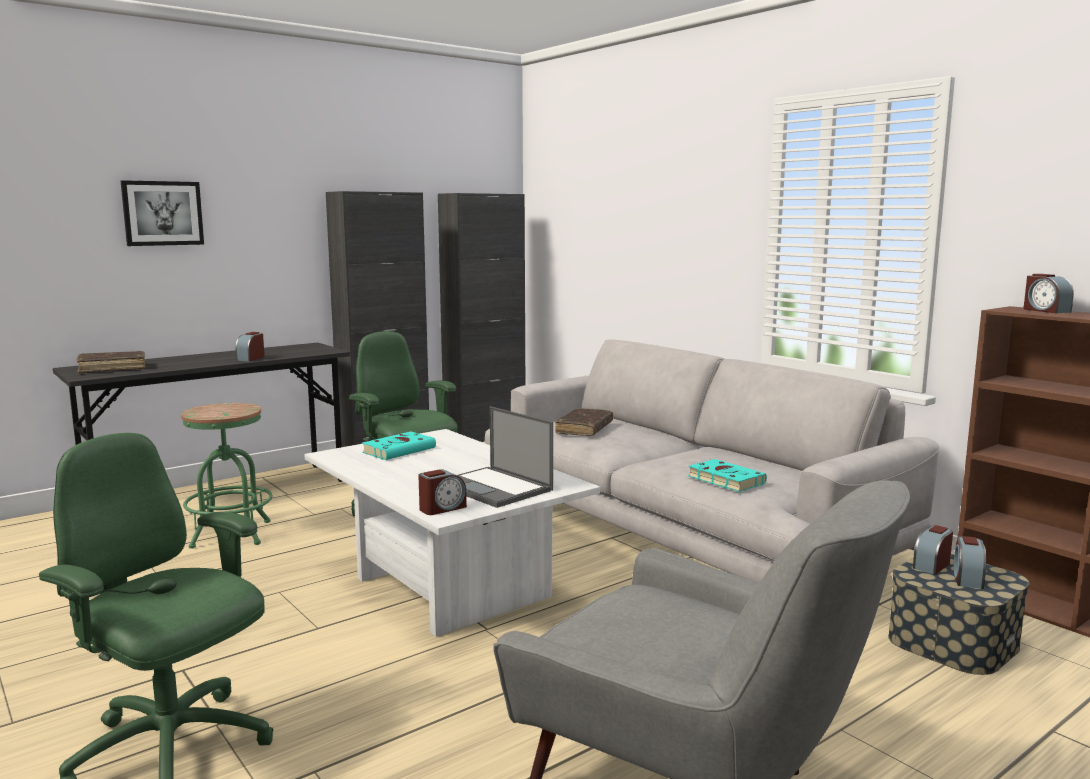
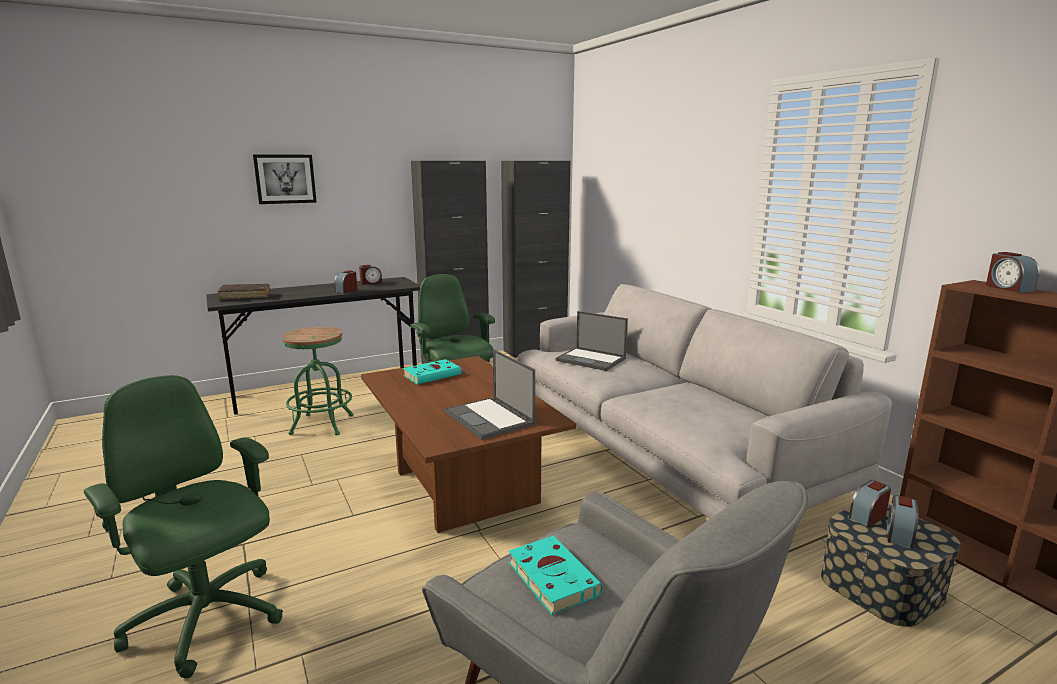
camera: 10 degrees right, 5 degrees up
white coffee table [304,429,600,637] -> brown coffee table [361,356,576,533]
alarm clock [418,469,467,515] -> alarm clock moved to [359,265,382,285]
brown book [555,408,613,436] -> laptop [555,311,628,371]
turquoise book [688,459,767,492] -> turquoise book moved to [509,536,603,615]

